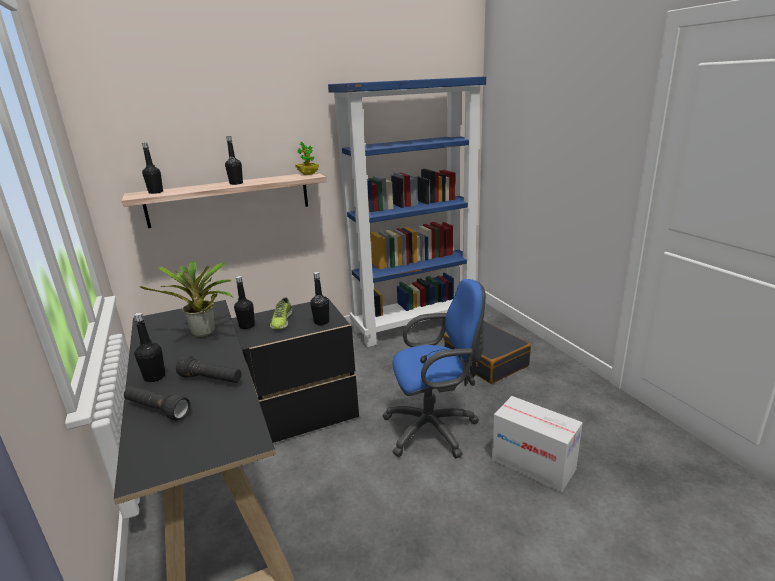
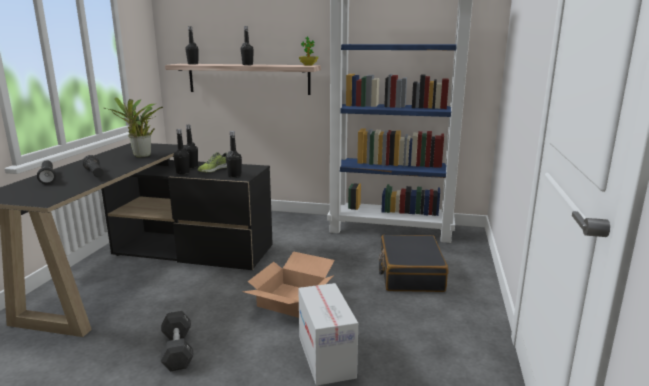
camera: 35 degrees right, 5 degrees down
black bottle [134,312,165,382] -> black bottle moved to [173,129,190,175]
blue office chair [382,279,486,458] -> cardboard box [243,251,335,318]
none -> black dumbbell [161,311,194,372]

